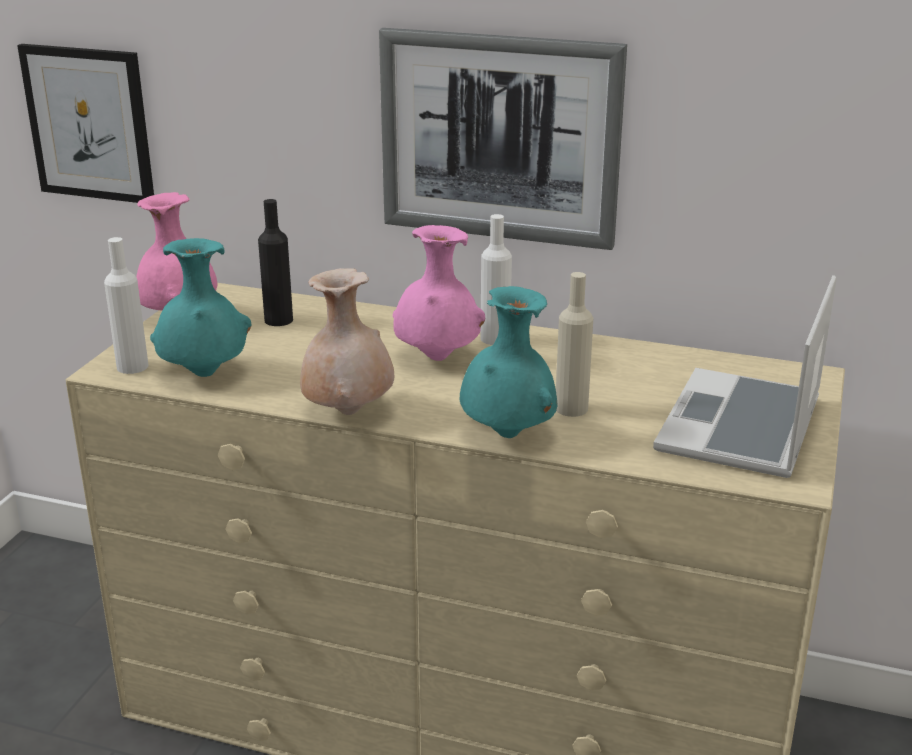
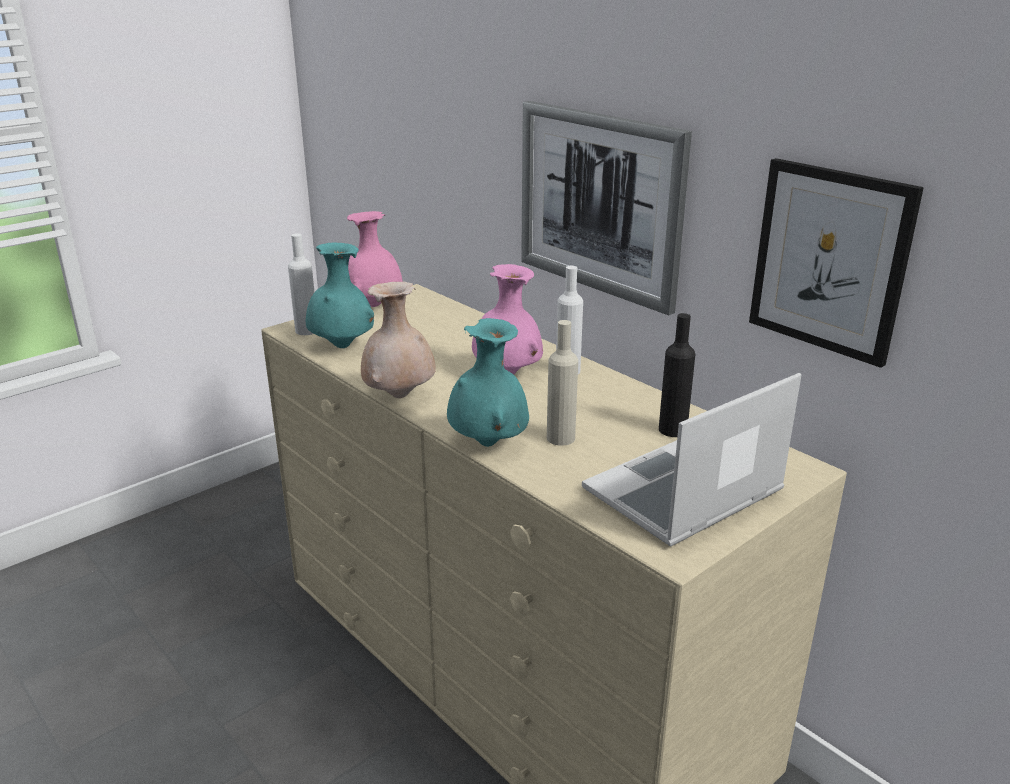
camera: 30 degrees right, 0 degrees up
picture [17,44,154,203] -> picture moved to [749,158,924,368]
black bottle [258,199,293,326] -> black bottle moved to [659,313,695,437]

